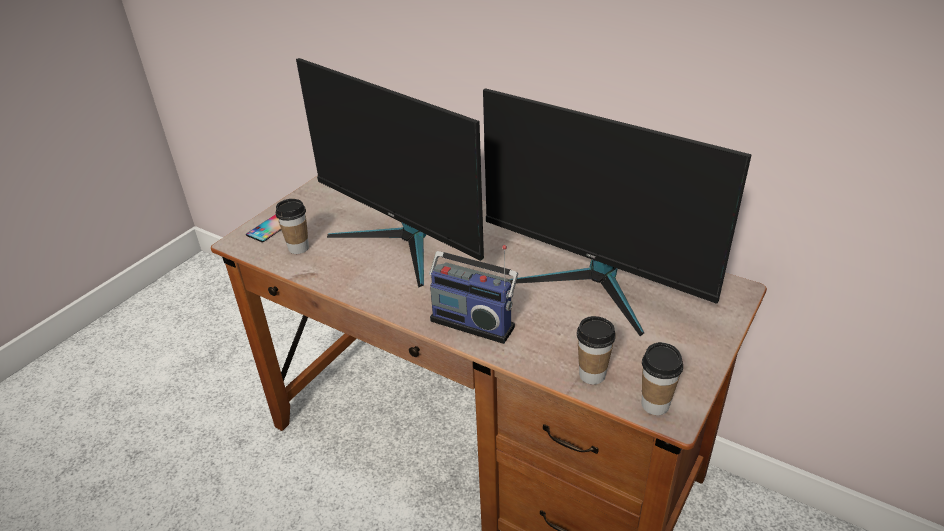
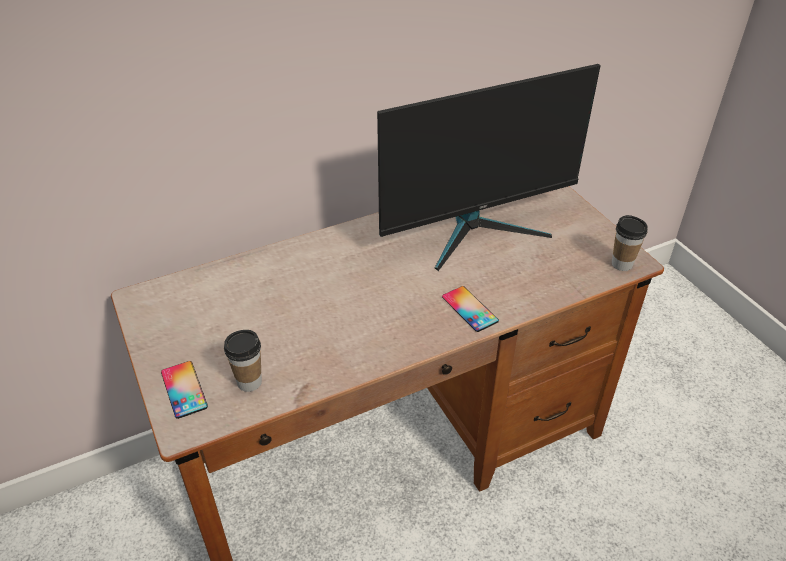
camera: 60 degrees left, 5 degrees up
monitor [296,58,484,288] -> none
radio [429,245,518,344] -> phone [442,286,499,332]
cup [577,316,616,385] -> none

